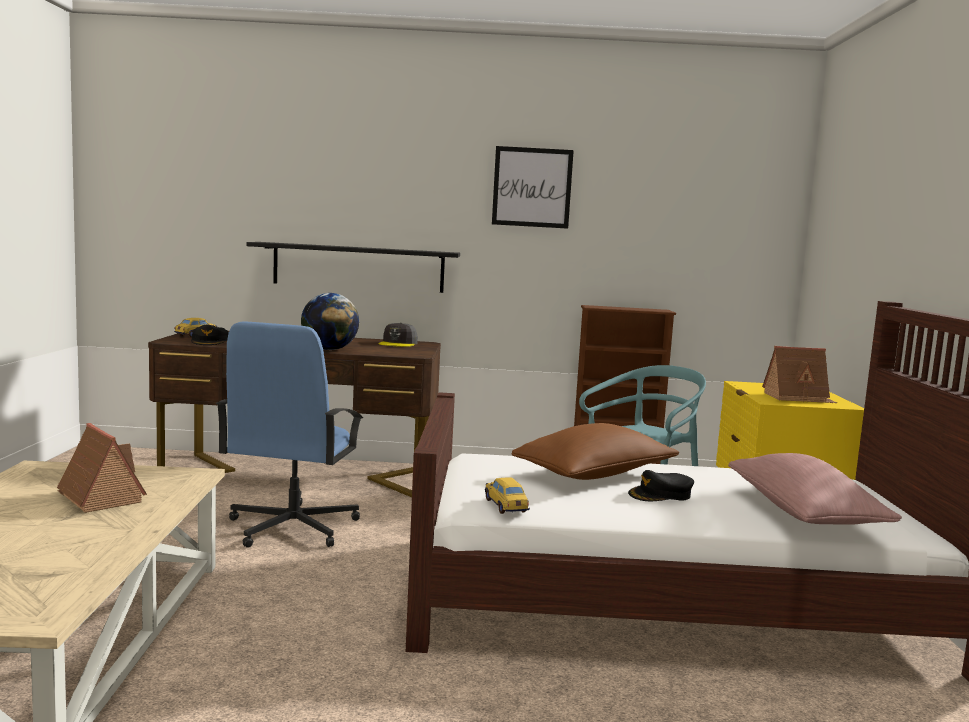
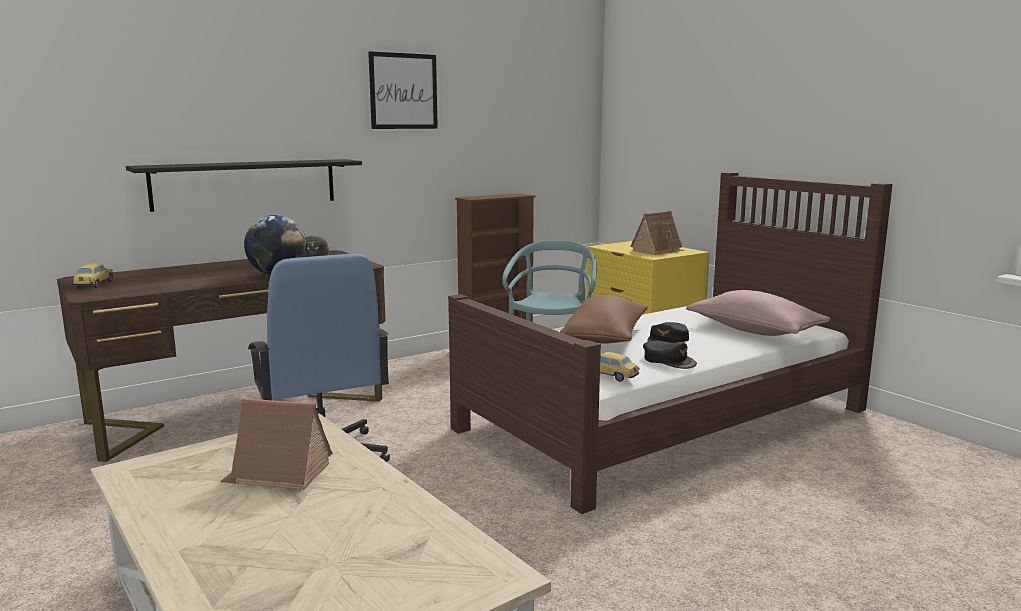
camera: 35 degrees left, 5 degrees up
black cap [191,325,229,345] -> black cap moved to [643,341,697,369]

